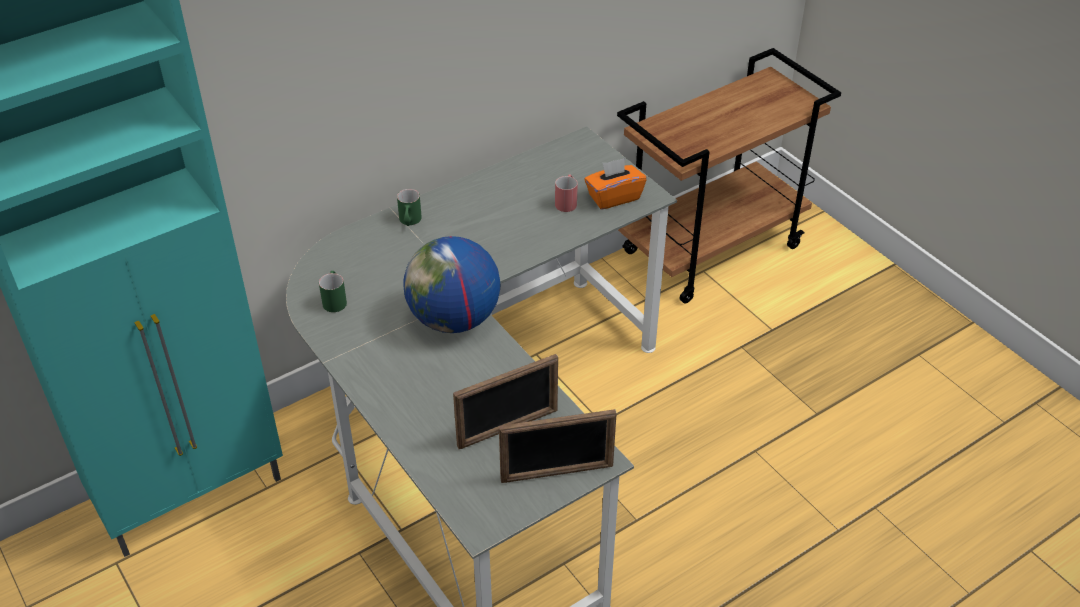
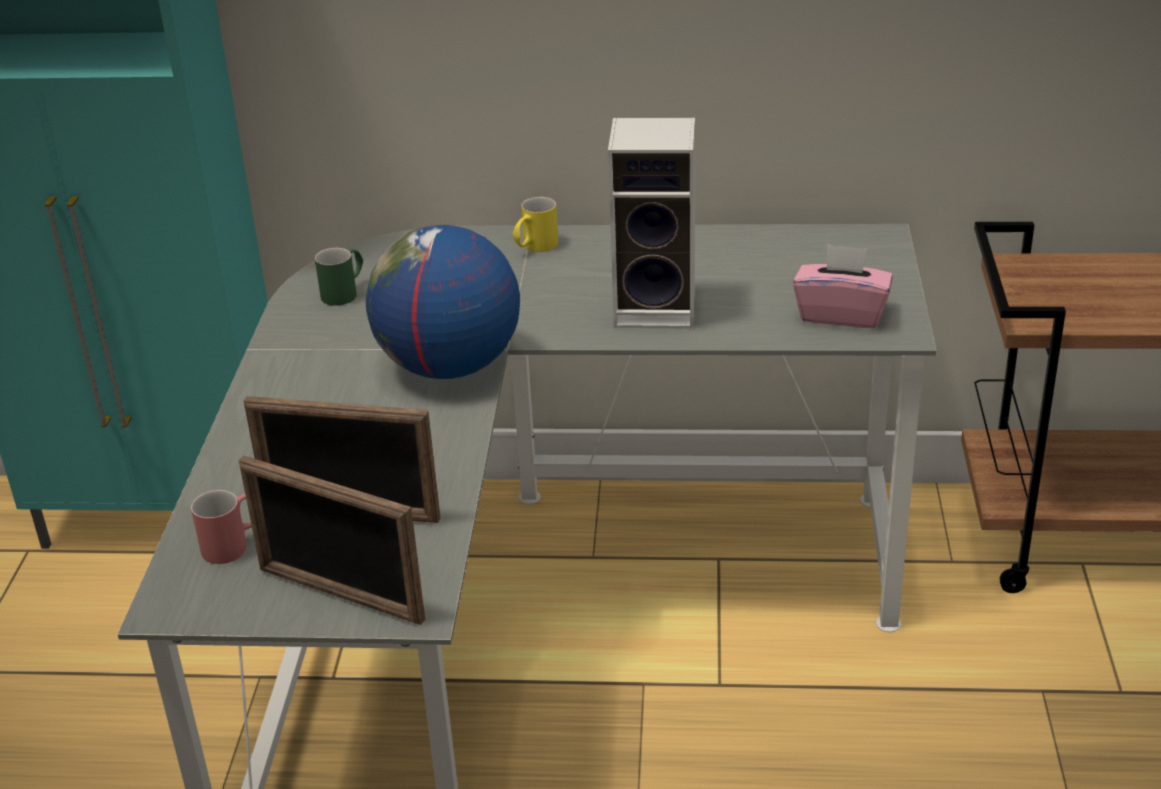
camera: 40 degrees right, 10 degrees down
green mug [397,189,422,226] -> yellow mug [513,197,558,252]
red mug [555,175,578,212] -> red mug moved to [191,490,252,564]
orange tissue box [584,158,647,210] -> pink tissue box [793,244,893,328]
none -> speaker [608,118,695,329]

